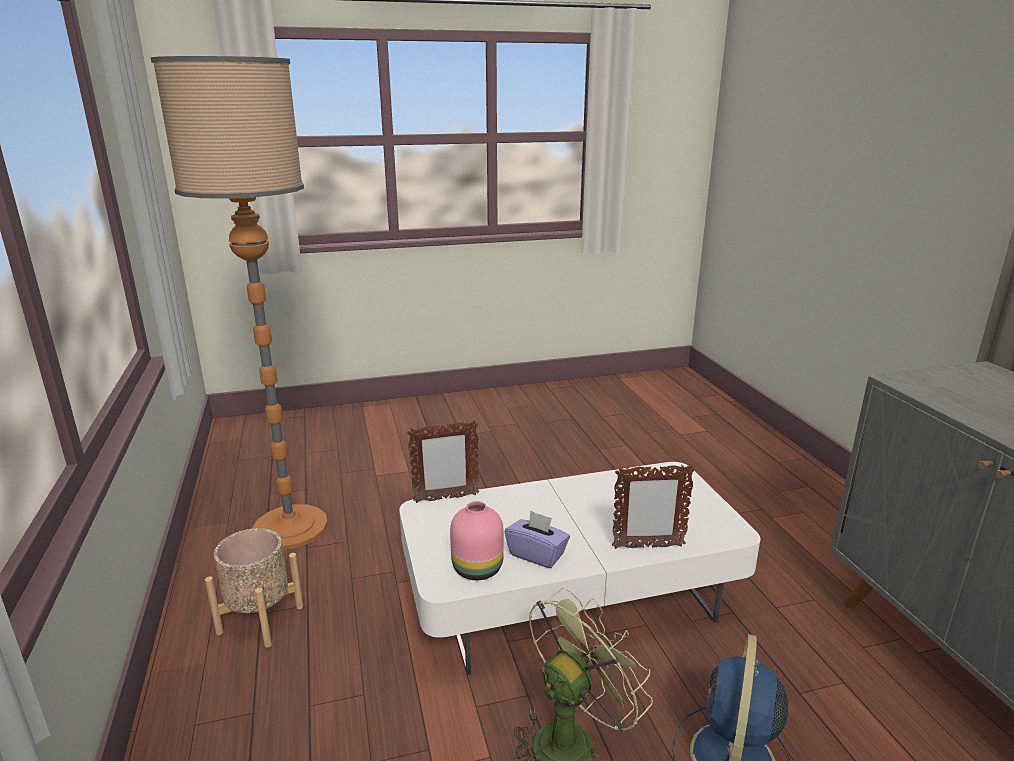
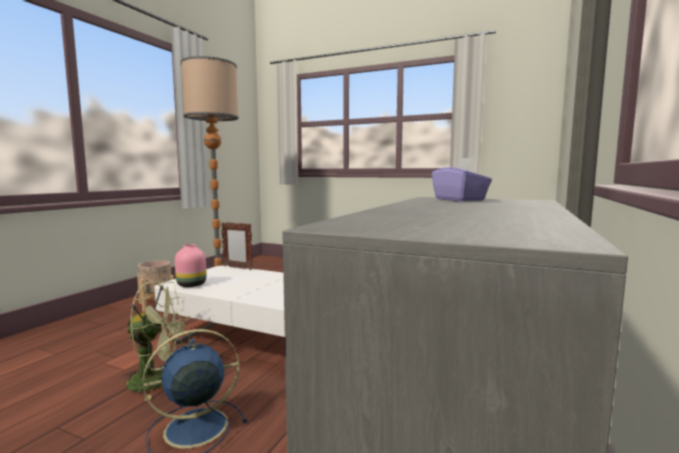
camera: 40 degrees right, 15 degrees down
purple tissue box [504,510,570,568] -> purple tissue box moved to [432,157,492,201]
picture frame [612,465,695,549] -> none

